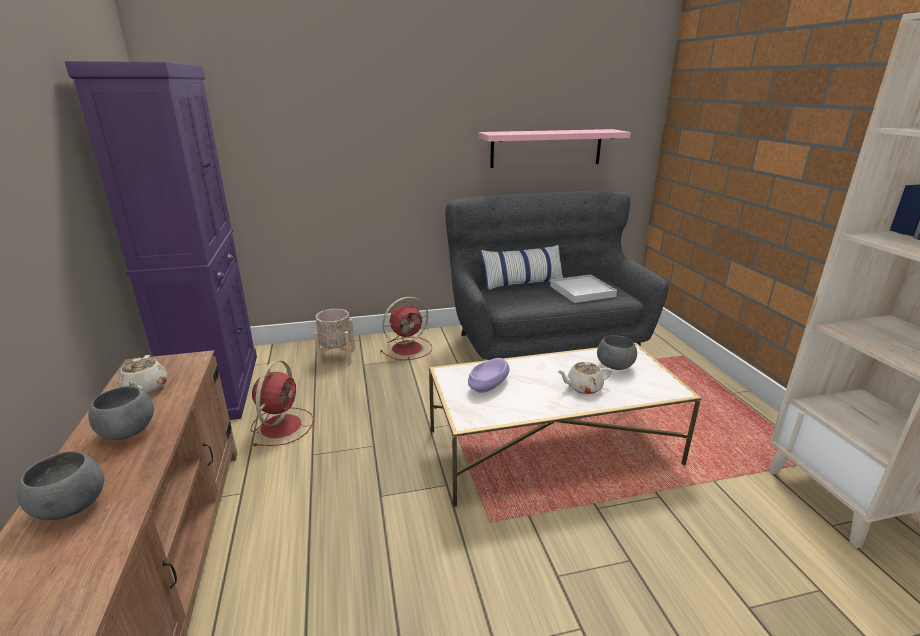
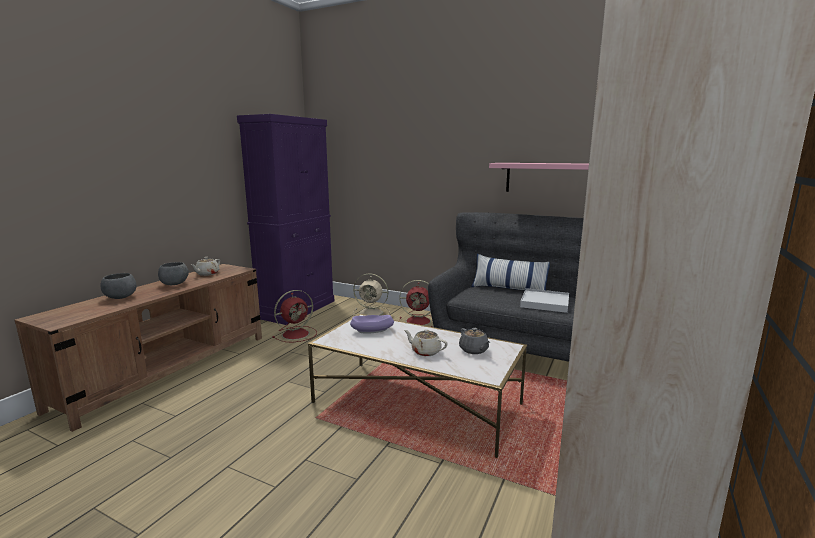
camera: 40 degrees right, 10 degrees down
beige planter [314,309,355,365] -> beige fan [353,273,390,316]
grey bowl [597,335,637,370] -> grey teapot [459,328,490,354]

